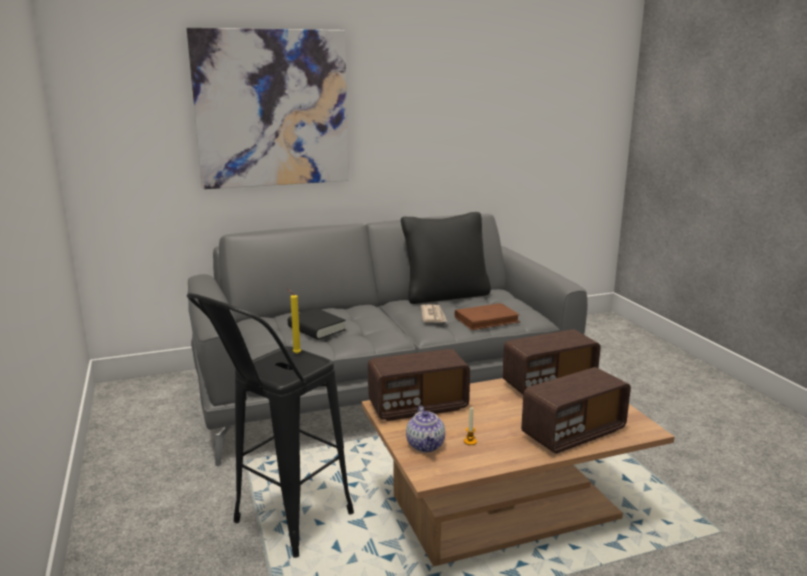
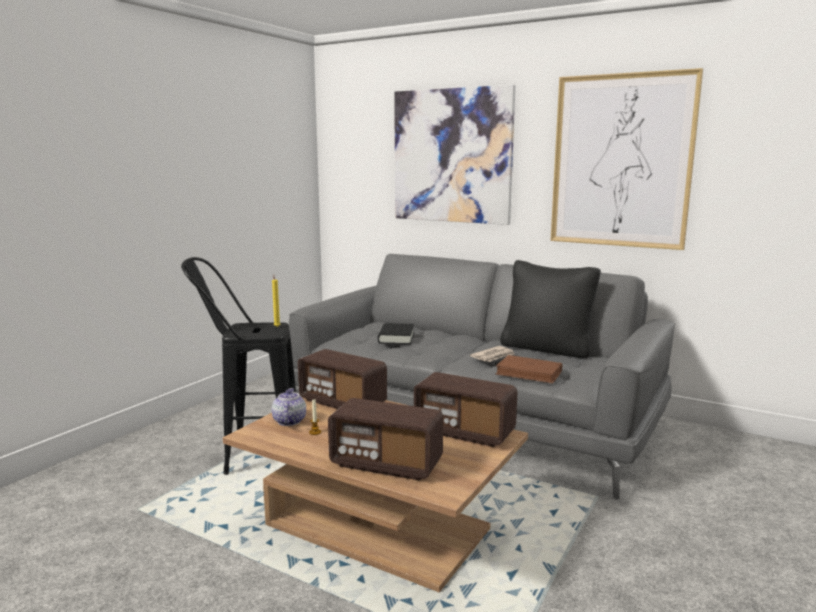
camera: 50 degrees right, 5 degrees down
teapot [406,406,445,452] -> teapot turned 135 degrees clockwise [272,388,306,426]
none -> picture [550,68,703,250]

